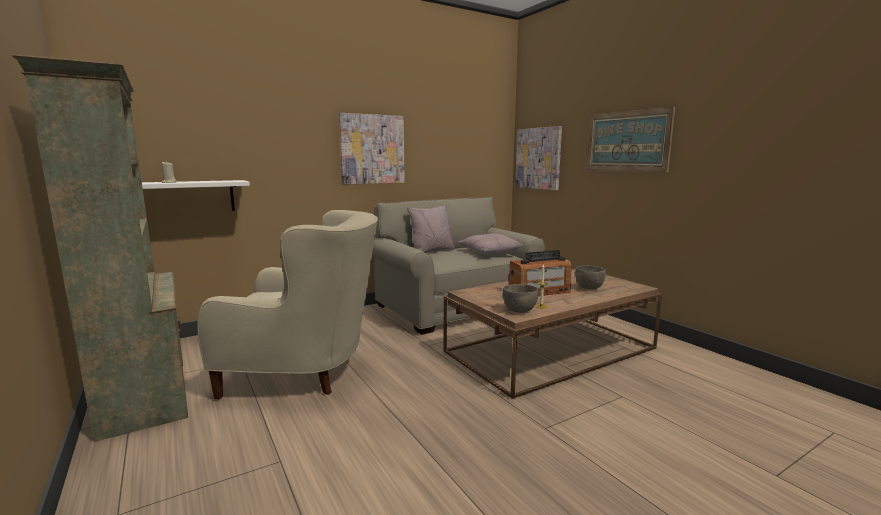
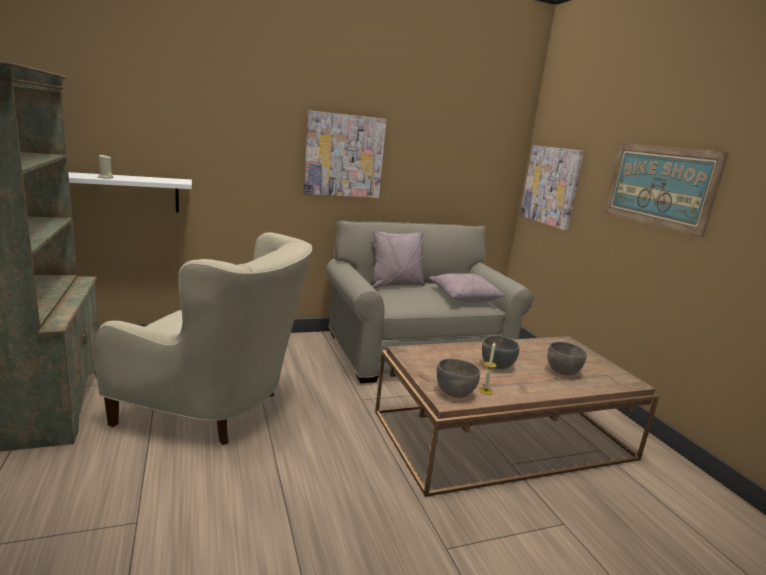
camera: 10 degrees right, 5 degrees up
radio [509,250,572,296] -> grey bowl [482,335,519,369]

